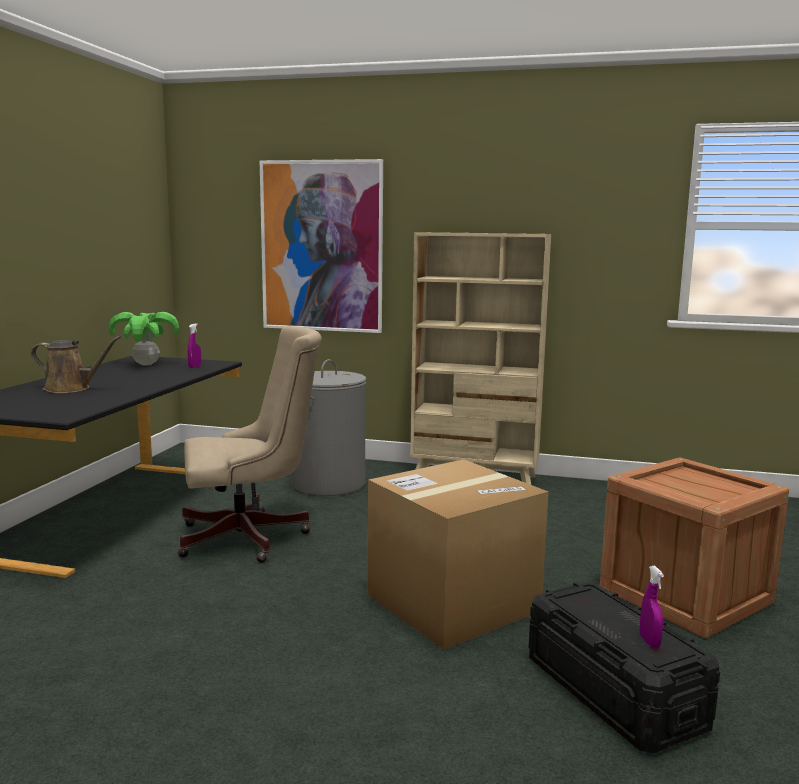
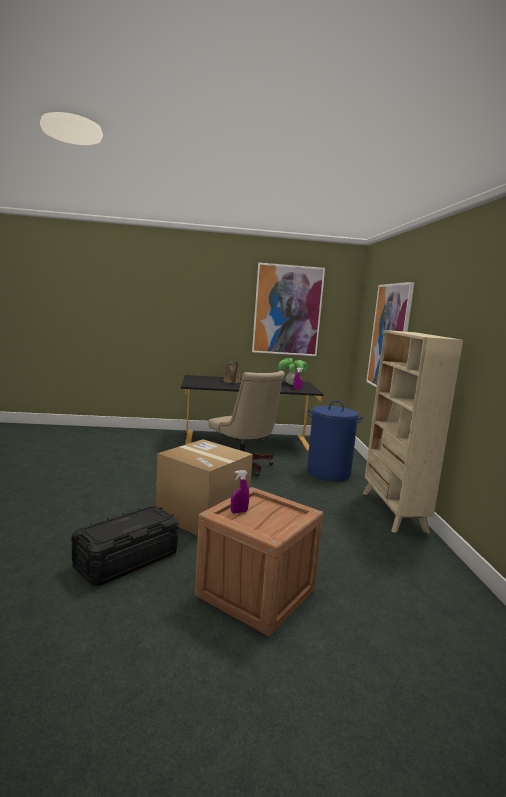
camera: 70 degrees right, 0 degrees up
grey laundry basket [291,359,366,496] -> blue laundry basket [307,401,364,481]
purple spray bottle [640,566,664,649] -> purple spray bottle moved to [231,470,249,513]
none -> picture [252,263,325,356]

